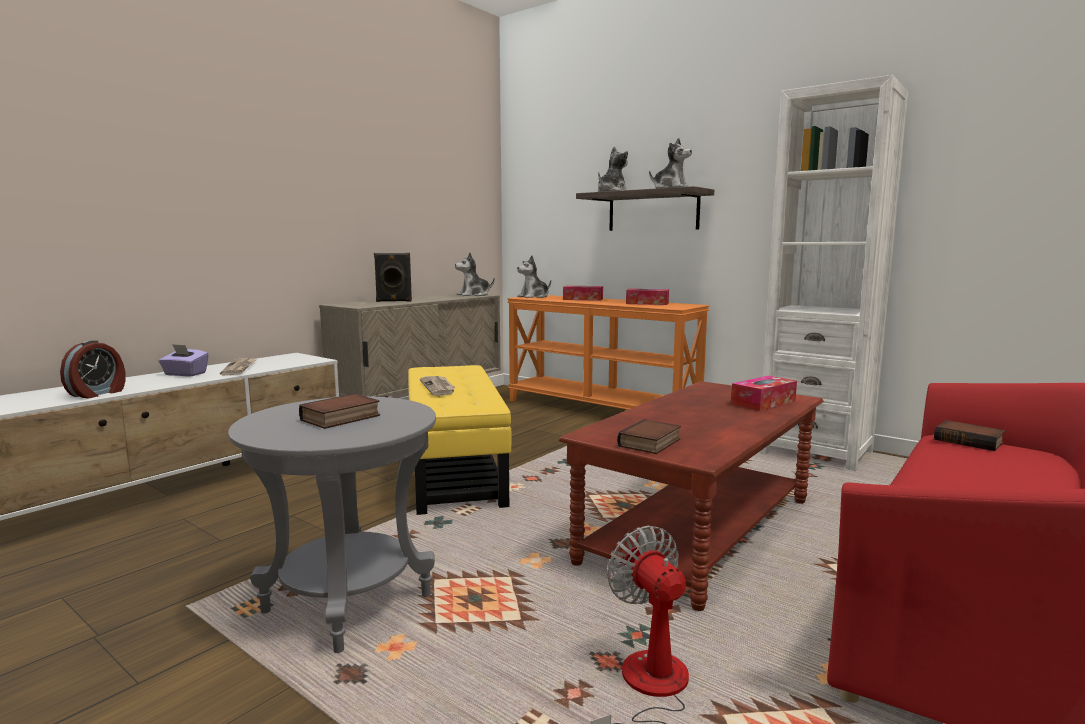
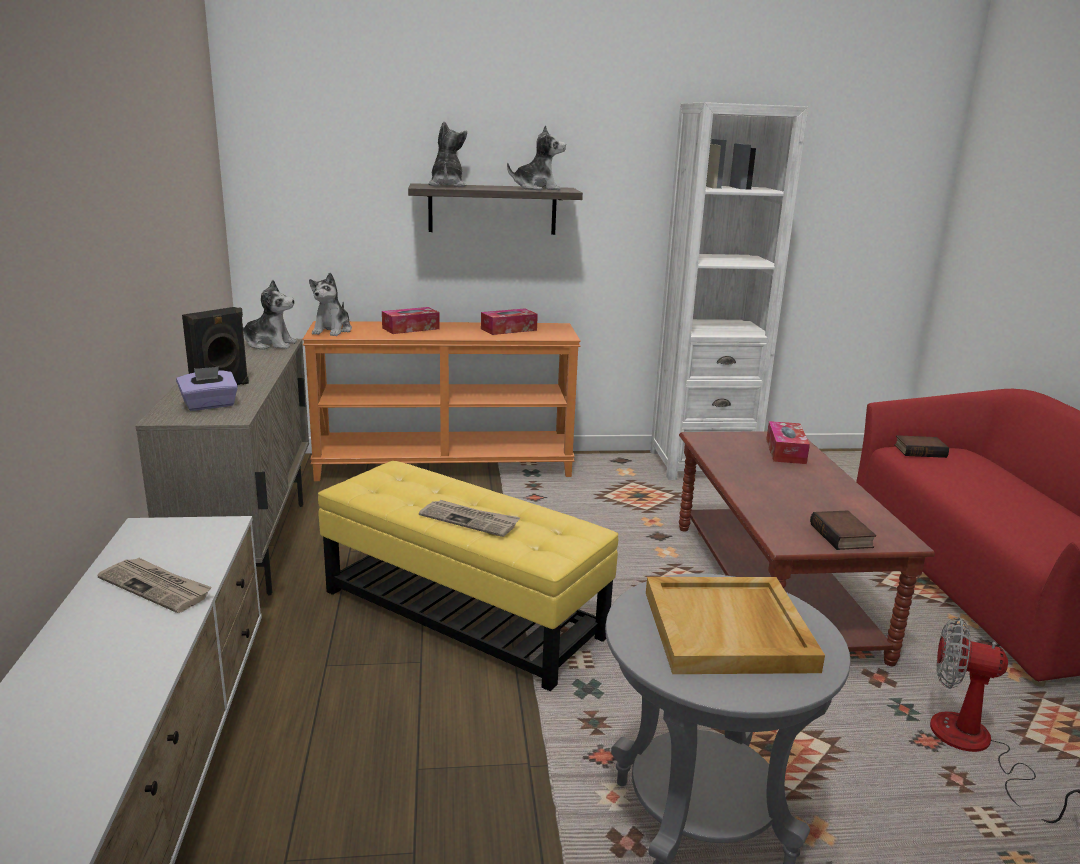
camera: 45 degrees left, 10 degrees up
alarm clock [60,340,126,398] -> none
purple tissue box [159,344,209,377] -> purple tissue box moved to [176,366,238,411]
book [299,394,380,429] -> beige tray [646,577,825,674]
plush toy [455,252,495,296] -> plush toy turned 105 degrees counterclockwise [243,280,297,350]

